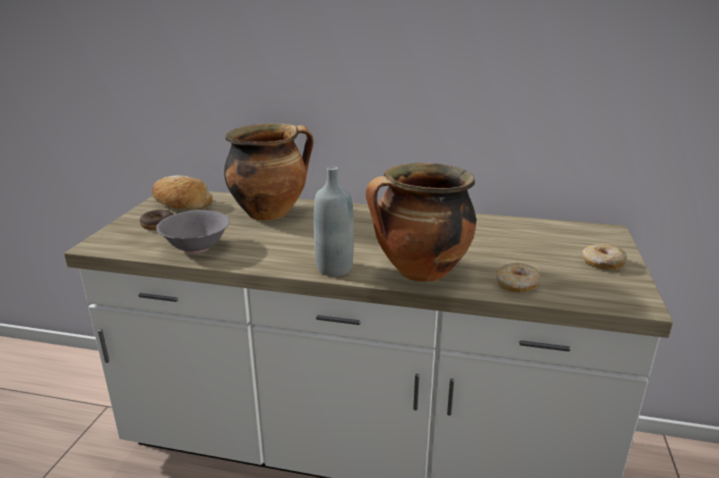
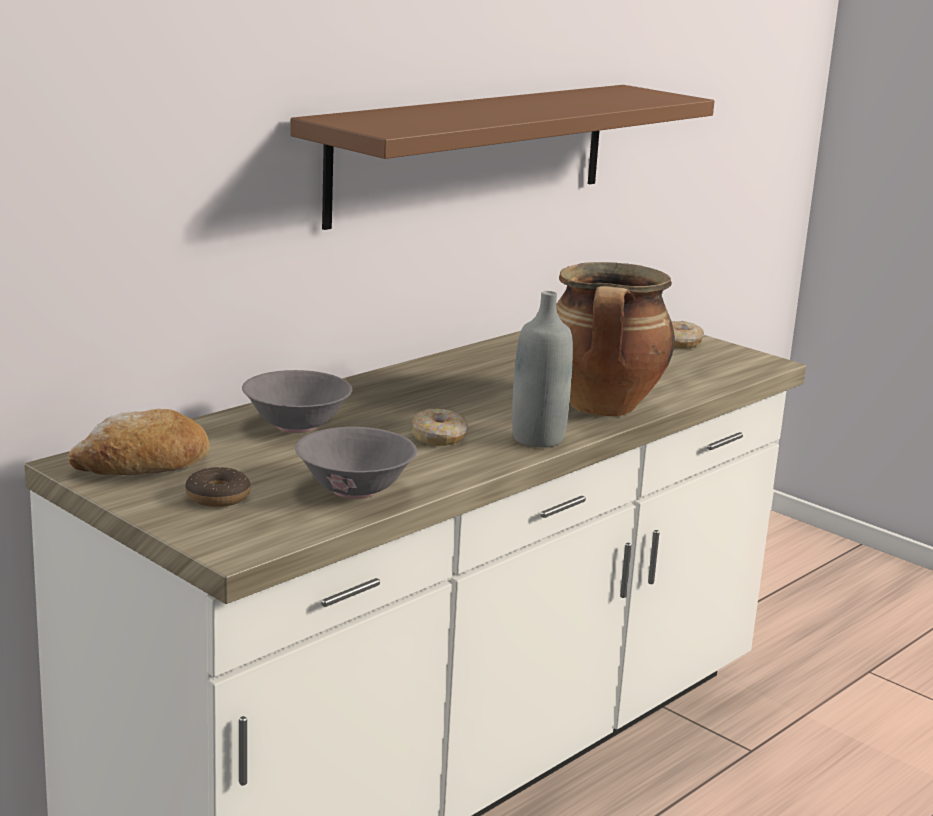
camera: 60 degrees left, 5 degrees down
cooking pot [224,123,314,221] -> grey bowl [242,370,352,433]
donut [496,263,541,292] -> donut moved to [412,409,468,446]
none -> brown shelf [290,85,715,230]

